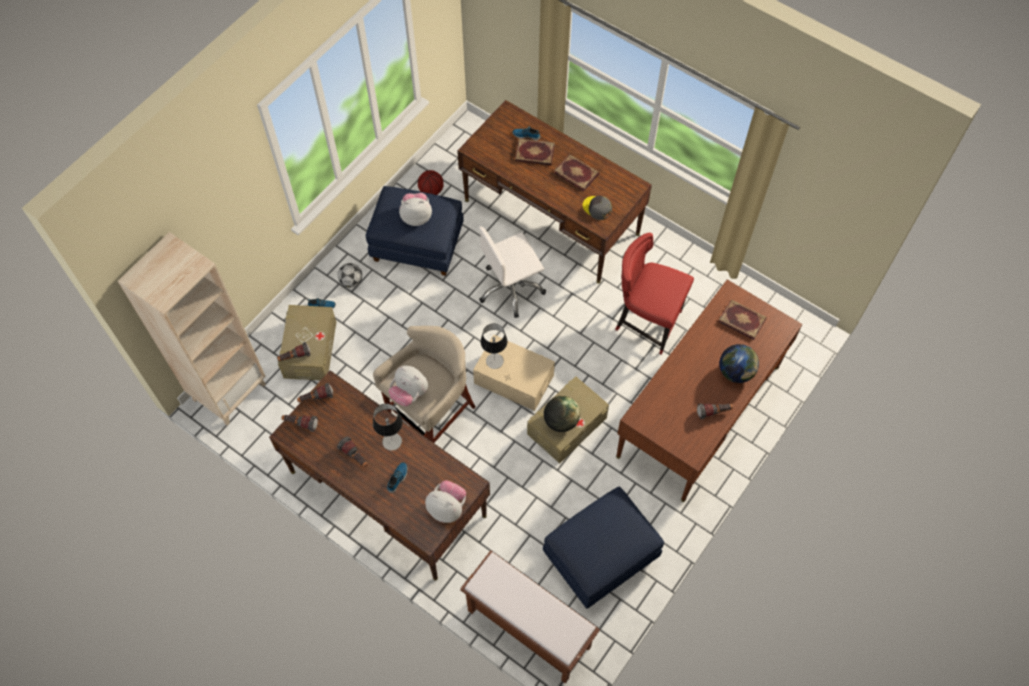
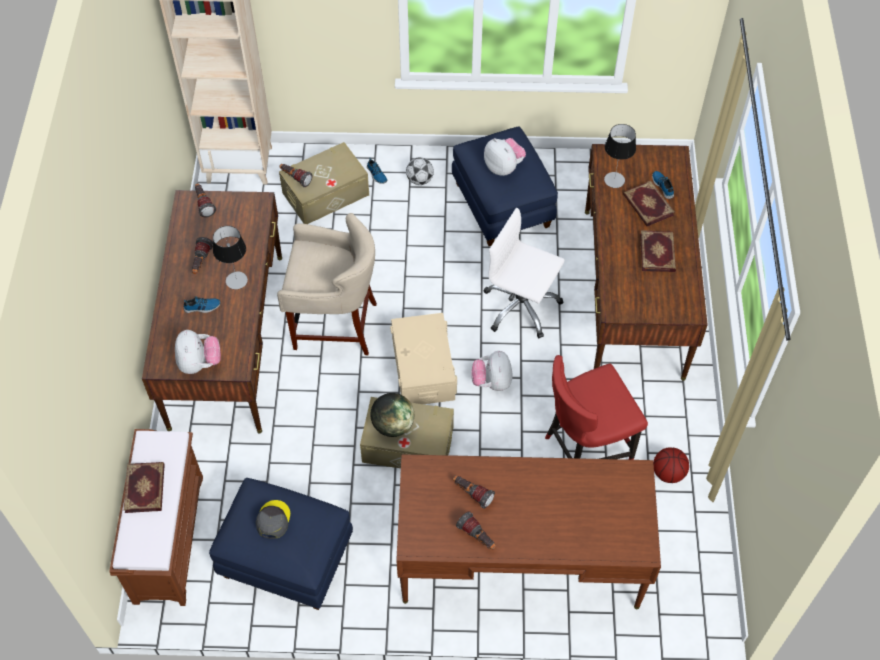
camera: 55 degrees right, 5 degrees down
flashlight [297,383,333,402] -> flashlight moved to [453,476,495,509]
plush toy [389,365,428,406] -> plush toy moved to [471,351,513,391]
basketball [418,170,444,195] -> basketball moved to [653,447,689,483]
table lamp [481,323,508,369] -> table lamp moved to [604,124,636,188]
grey cap [583,196,612,220] -> grey cap moved to [256,500,290,539]
red chair [615,233,694,355] -> red chair turned 105 degrees counterclockwise [545,355,648,460]
book [718,299,767,340] -> book moved to [124,462,165,513]
globe [719,344,759,383] -> none

